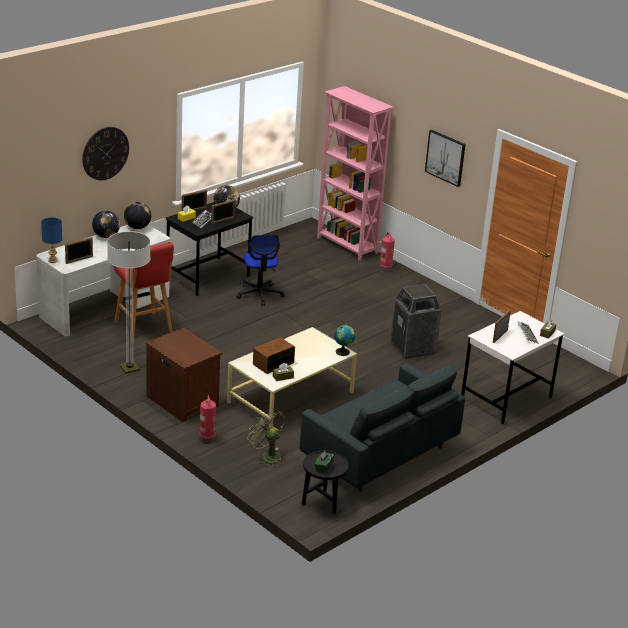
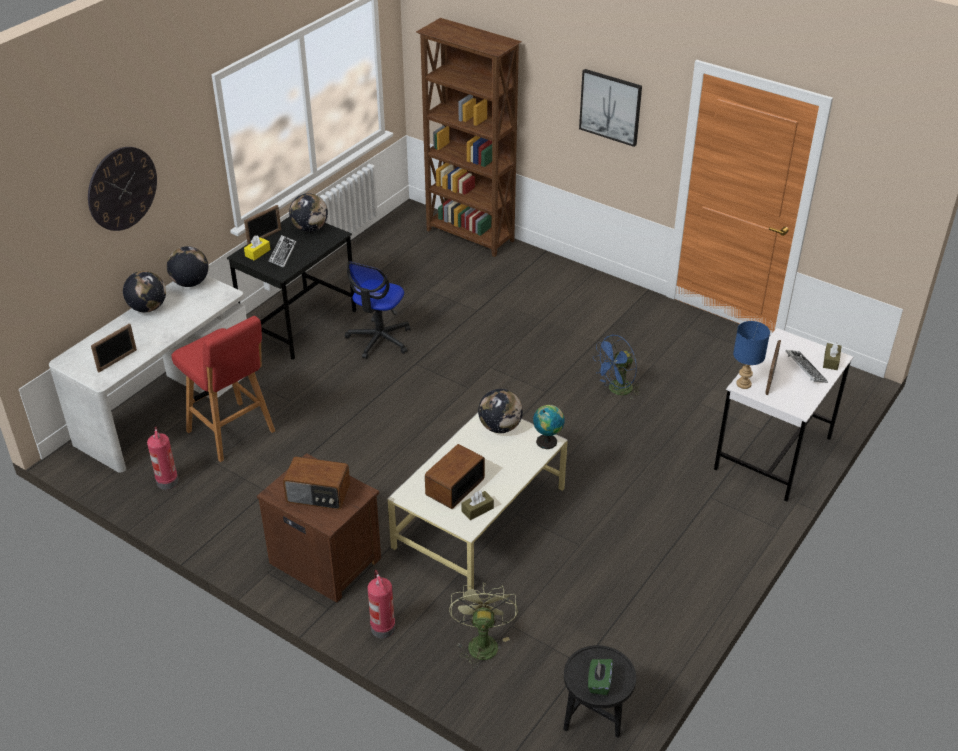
camera: 10 degrees left, 10 degrees up
blue table lamp [41,217,62,263] -> blue table lamp moved to [733,321,770,389]
floor lamp [107,231,151,374] -> none
picture frame [211,199,236,224] -> none
office chair [236,235,285,306] -> office chair turned 45 degrees clockwise [345,262,411,359]
green fan [247,408,285,467] -> green fan turned 60 degrees clockwise [449,583,518,668]
grey sofa [300,363,465,492] -> none
pink bookcase [317,86,393,261] -> brown bookcase [416,18,522,257]
fire extinguisher [379,232,395,272] -> fire extinguisher moved to [147,427,179,490]
trash can [390,284,441,359] -> blue fan [593,335,640,400]
none -> radio [283,456,350,510]
none -> globe [478,389,523,433]

